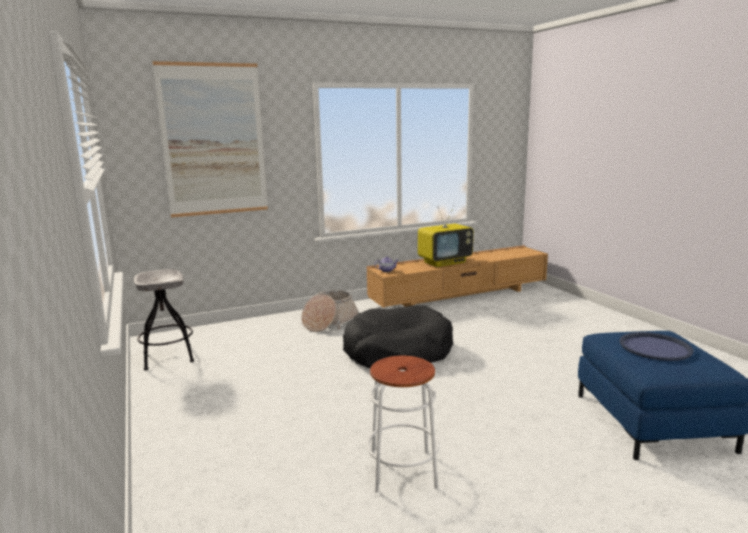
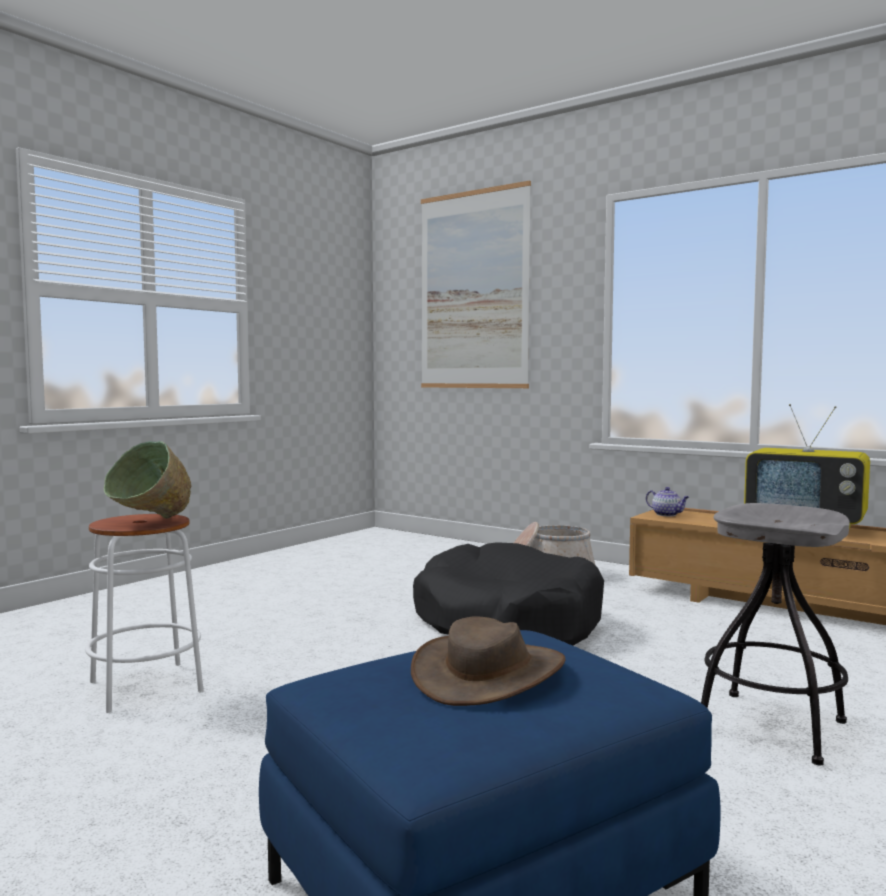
camera: 60 degrees right, 10 degrees down
grey stool [134,269,194,370] -> grey stool moved to [701,503,850,766]
blue tray [619,332,694,361] -> brown hat [411,617,566,706]
none -> green bowl [104,441,191,519]

